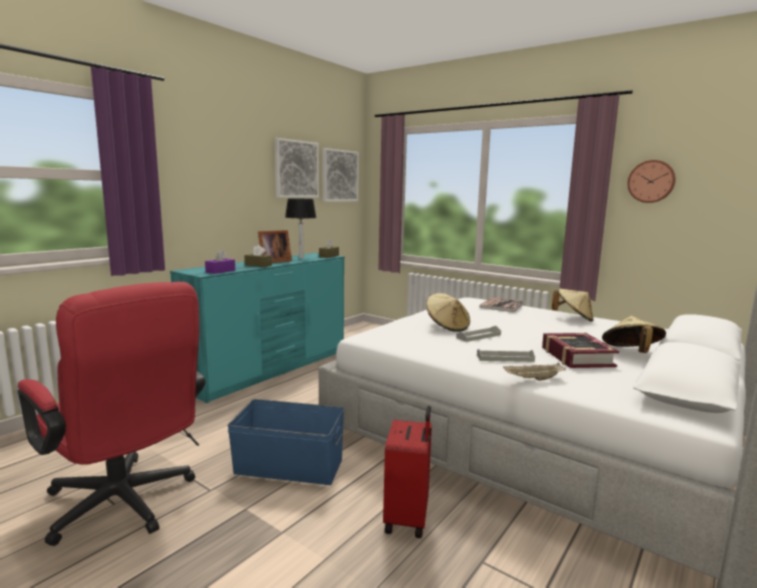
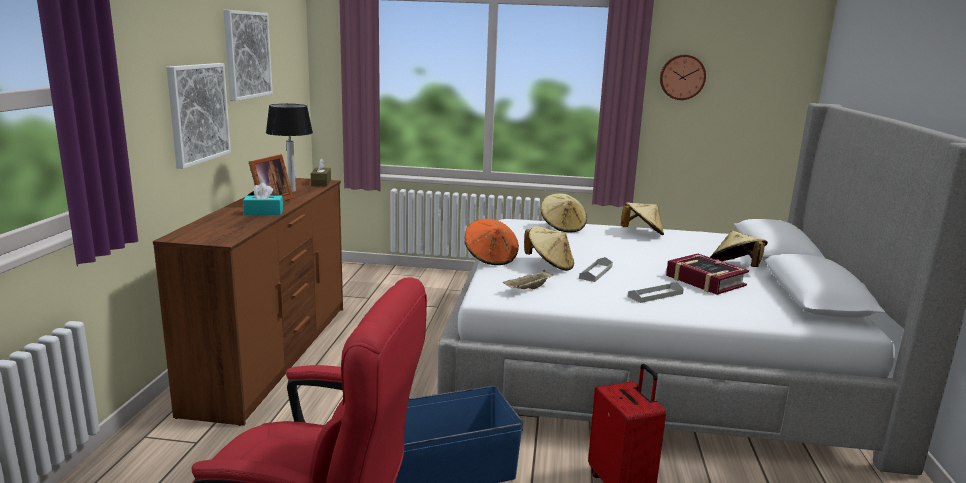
camera: 30 degrees left, 5 degrees up
turquoise dresser [170,253,345,403] -> brown dresser [153,178,343,426]
purple tissue box [205,249,235,274] -> none
brown tissue box [244,245,272,267] -> turquoise tissue box [243,183,283,215]
picture [322,148,359,202] -> picture moved to [166,63,231,169]
book [479,298,524,312] -> beige hat [541,193,587,233]
beige tray [503,363,566,381] -> beige tray moved to [503,270,554,289]
none -> orange hat [465,219,519,265]

